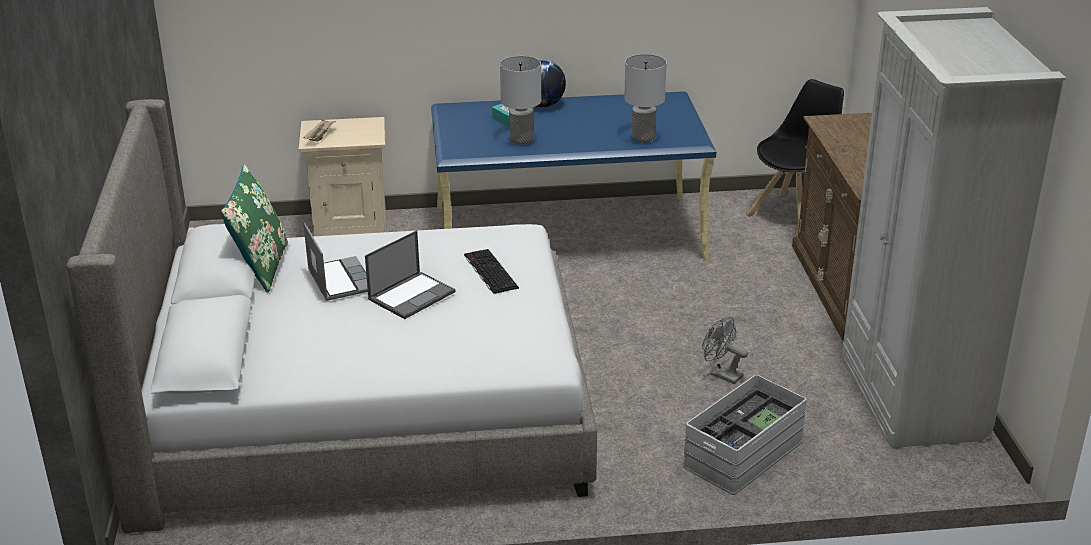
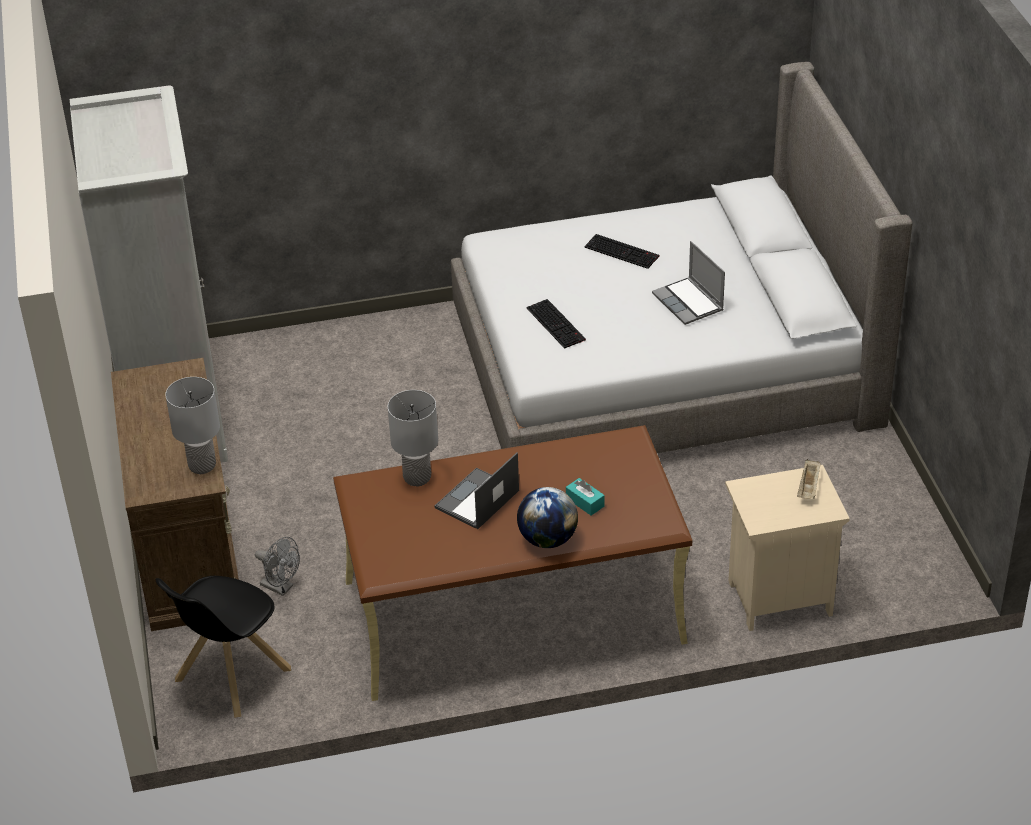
camera: 175 degrees right, 10 degrees up
green pillow [221,165,288,293] -> none
laptop [365,230,455,319] -> laptop moved to [435,452,519,530]
blue desk [431,92,716,261] -> brown desk [333,425,692,701]
grey table lamp [500,56,541,145] -> grey table lamp moved to [165,377,220,474]
grey storage box [683,375,807,495] -> none
grey fan [702,317,748,384] -> grey fan moved to [255,537,300,596]
none -> keyboard [584,234,659,269]

